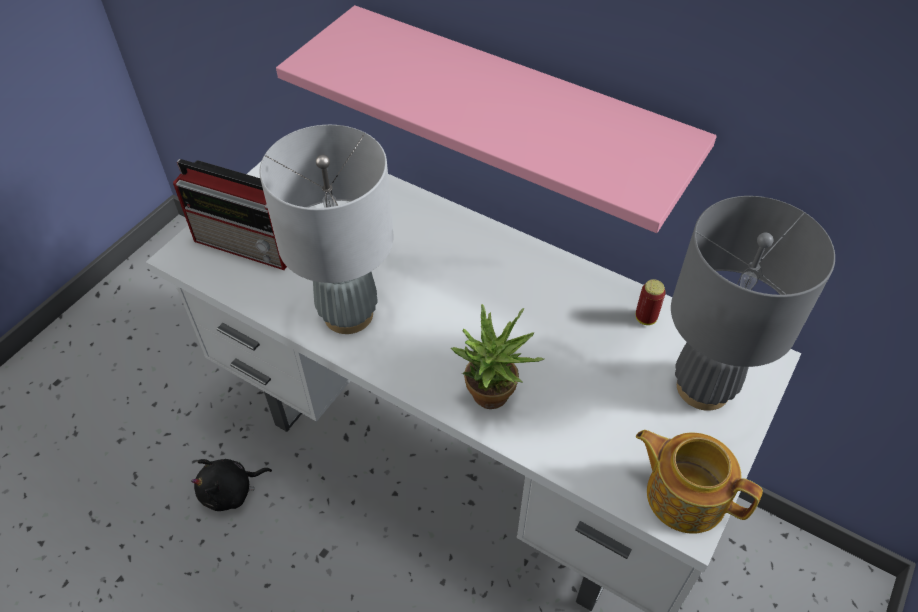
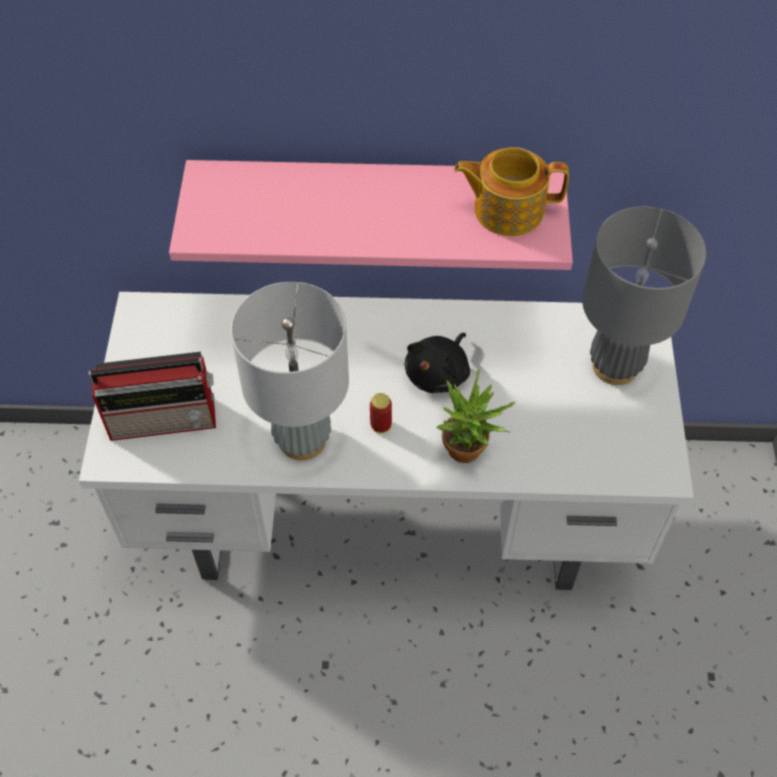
camera: 30 degrees left, 5 degrees up
black plush toy [191,459,272,511] -> black plush toy moved to [404,333,470,393]
can [636,279,666,325] -> can moved to [370,393,392,433]
teapot [636,430,763,534] -> teapot moved to [454,147,569,236]

